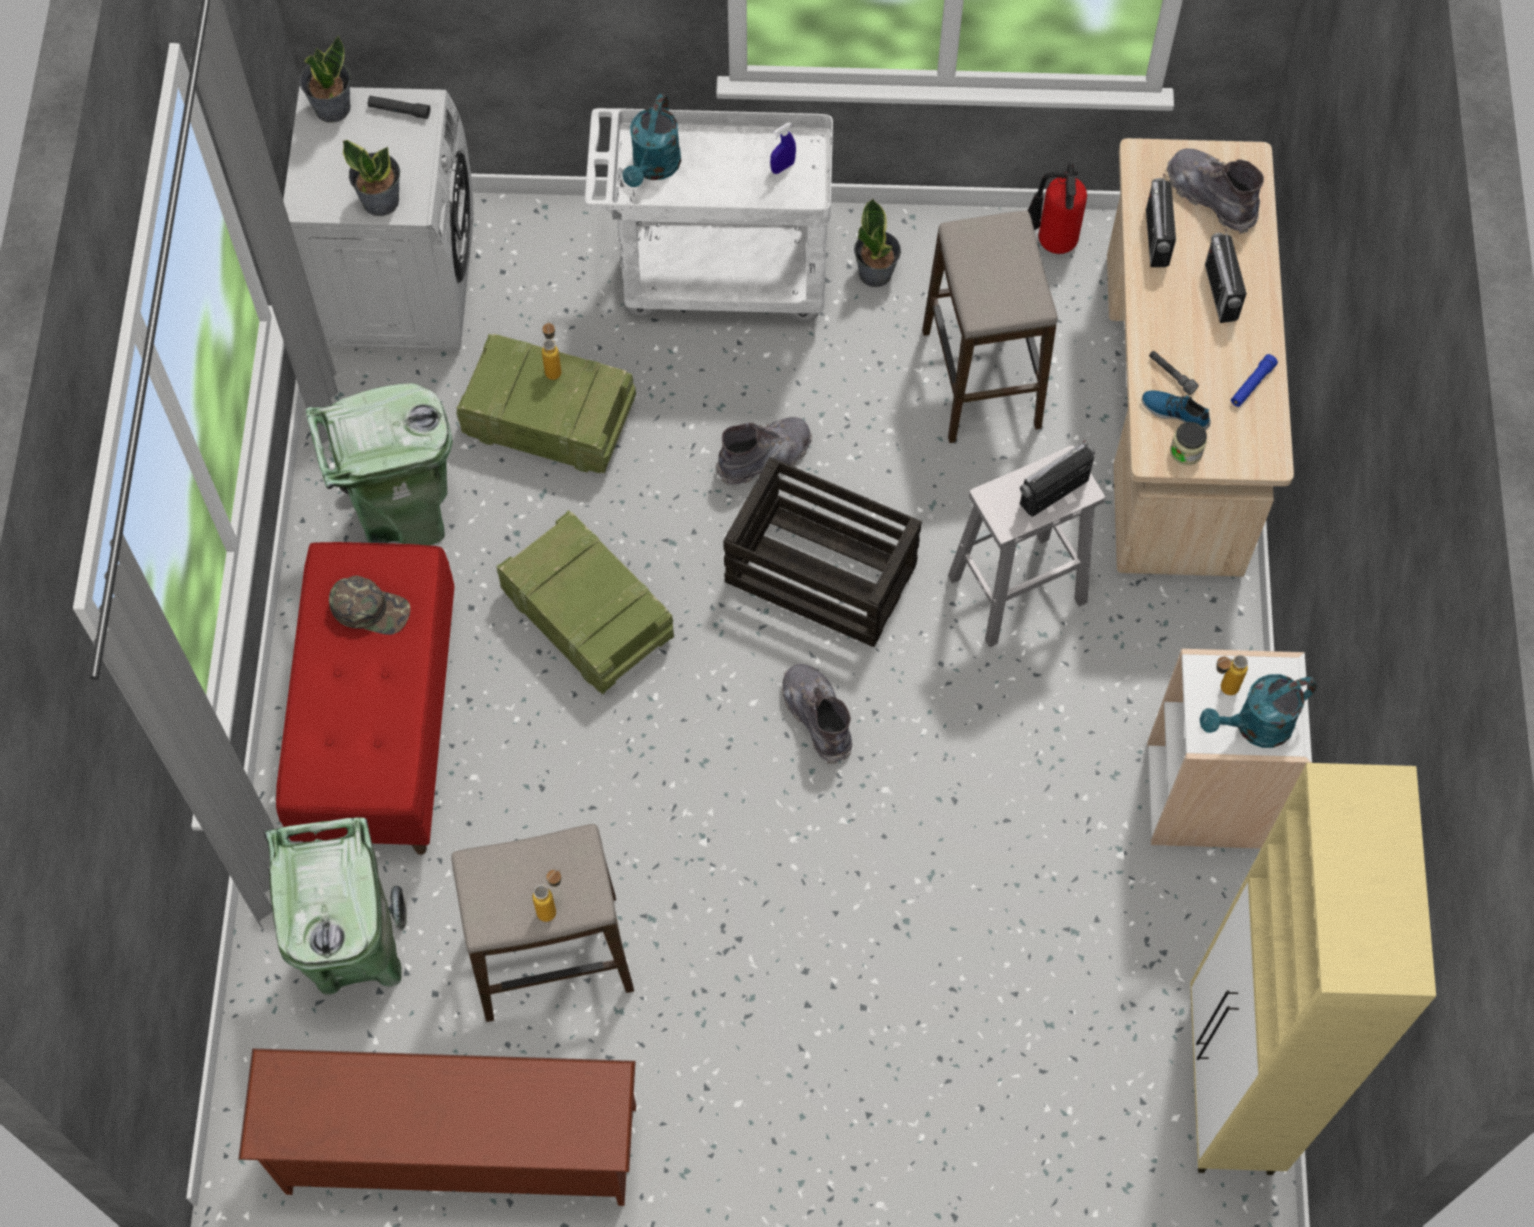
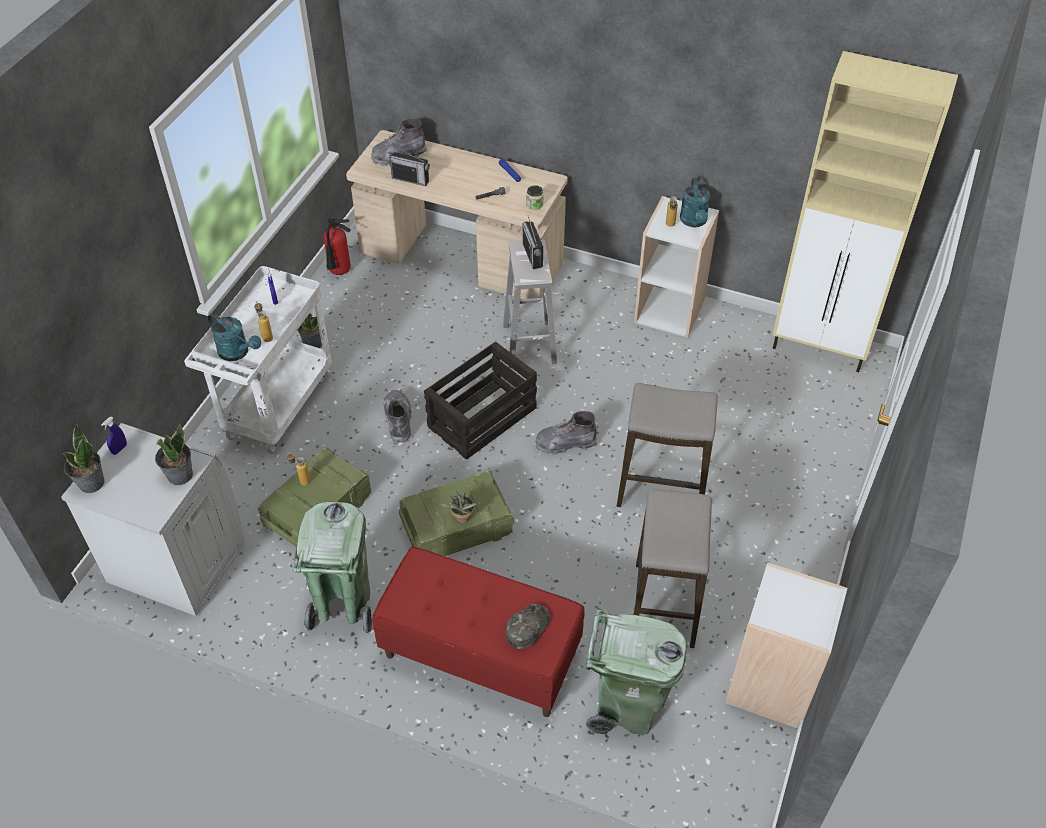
camera: 70 degrees left, 15 degrees down
brown shoe rack [238,1048,636,1206] -> bookcase [725,562,847,728]
green cap [329,576,411,635] -> green cap moved to [505,604,551,649]
black flashlight [368,96,430,119] -> blue spray bottle [101,417,127,455]
bottle [532,870,561,922] -> bottle moved to [254,301,273,342]
stool [922,211,1058,443] -> stool moved to [617,383,718,507]
shoe [1142,391,1211,431] -> none
radio [1205,229,1247,323] -> none
none -> potted plant [438,491,478,523]

